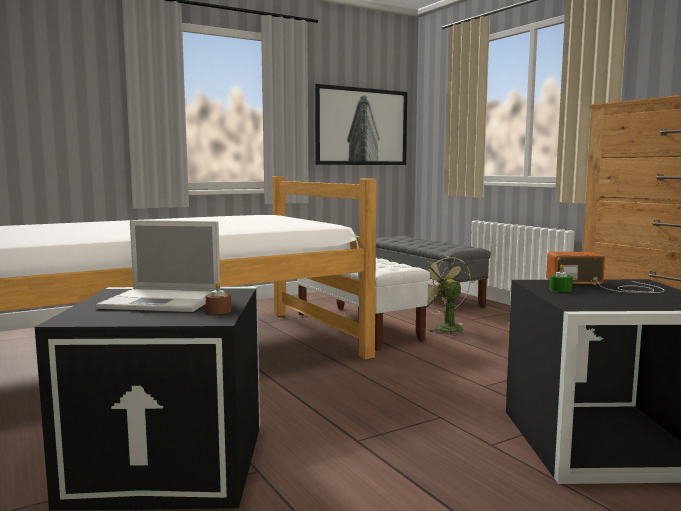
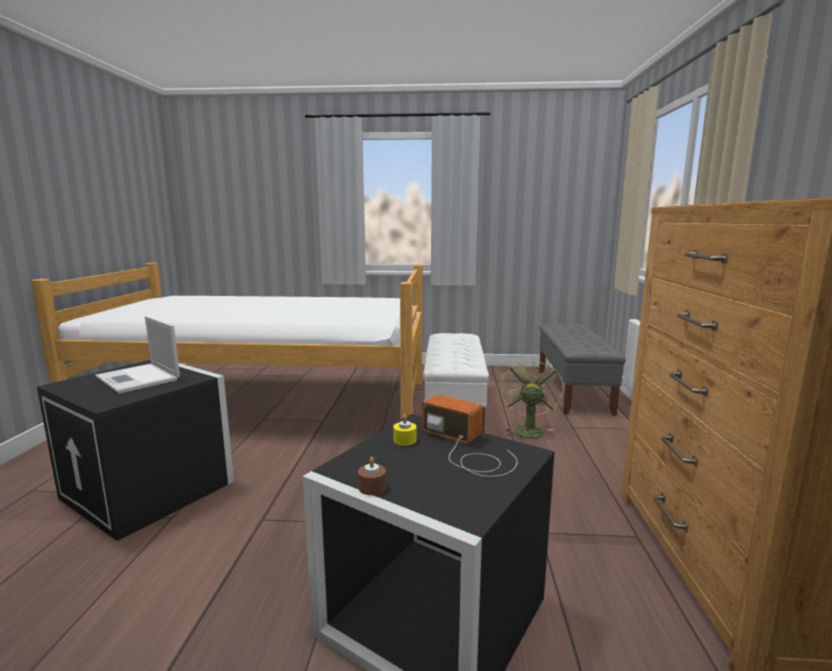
camera: 35 degrees right, 5 degrees up
brown candle [206,282,231,314] -> brown candle moved to [358,457,386,495]
picture [315,84,407,165] -> none
green candle [549,265,573,292] -> yellow candle [393,415,416,446]

